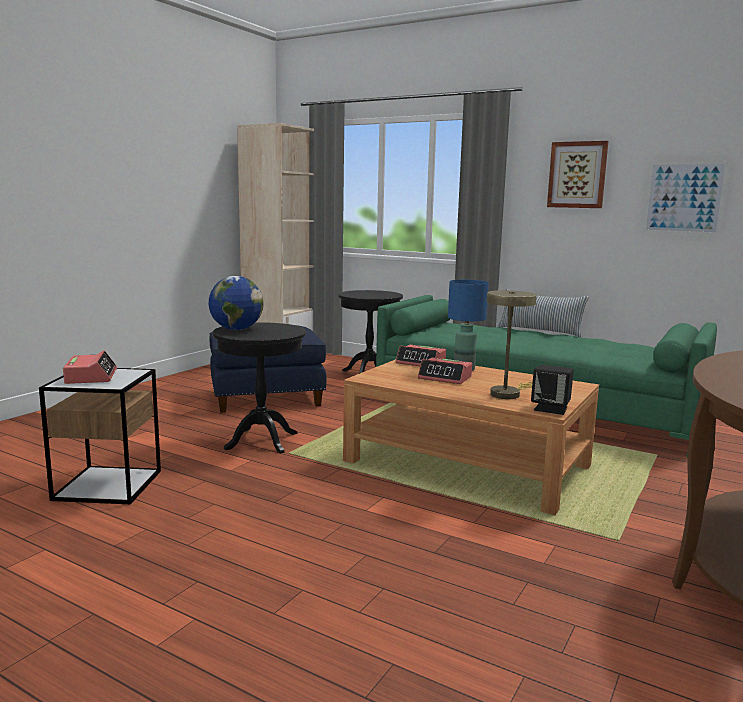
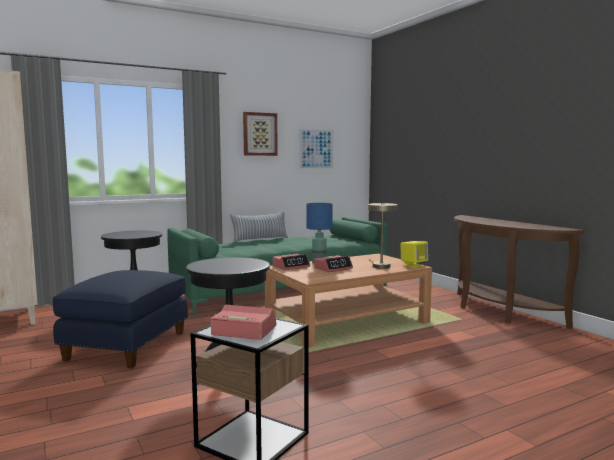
camera: 60 degrees left, 5 degrees down
globe [209,276,264,330] -> none
black speaker [531,365,574,415] -> yellow speaker [400,241,428,268]

